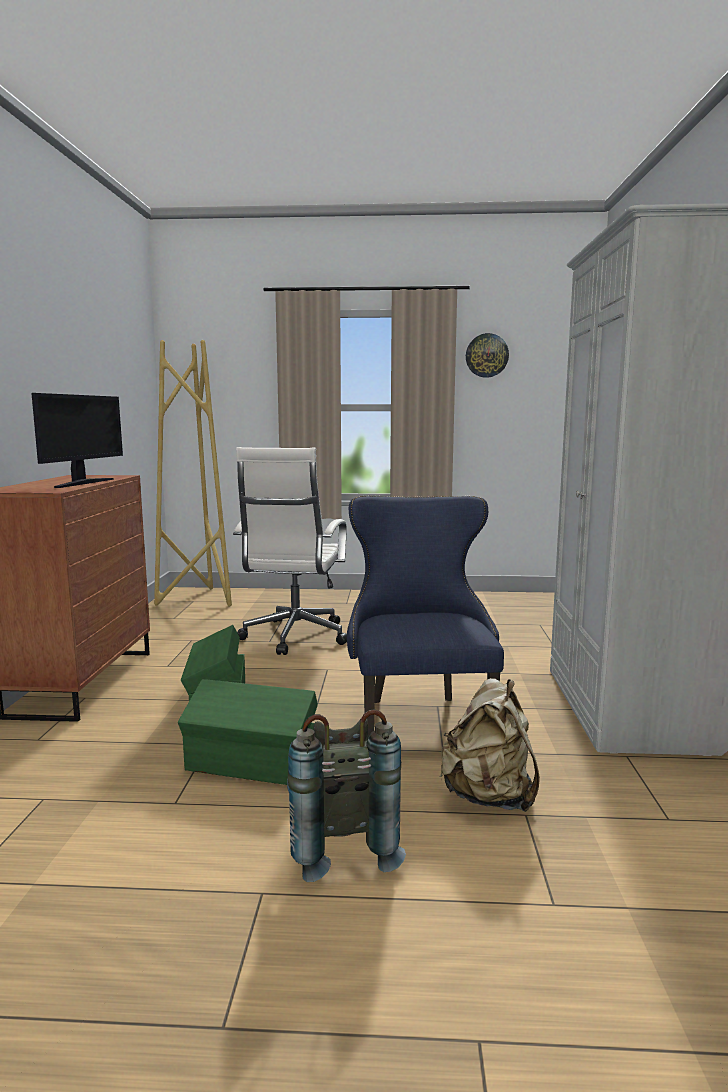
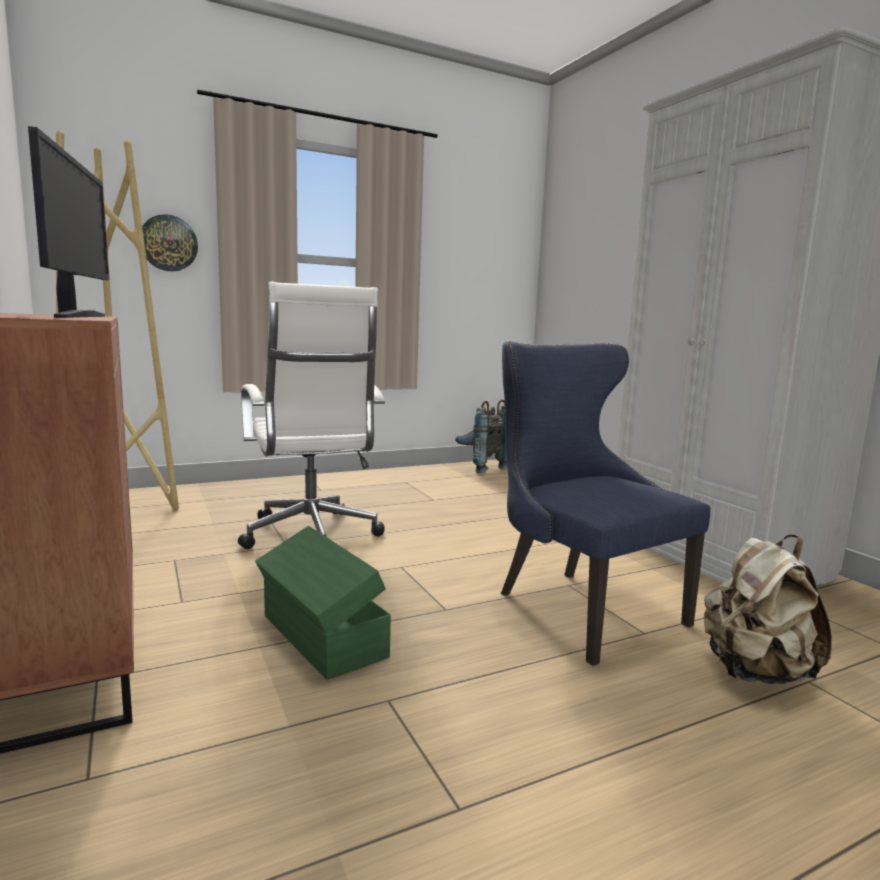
camera: 30 degrees left, 0 degrees up
green storage box [178,679,318,785] -> none
grey backpack [287,709,406,882] -> grey backpack moved to [455,399,507,473]
wall clock [466,333,509,378] -> wall clock moved to [142,214,198,271]

